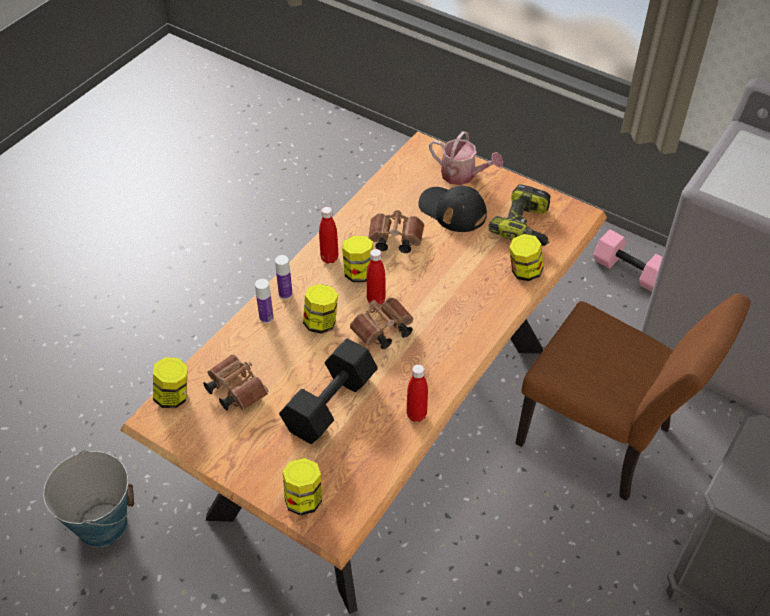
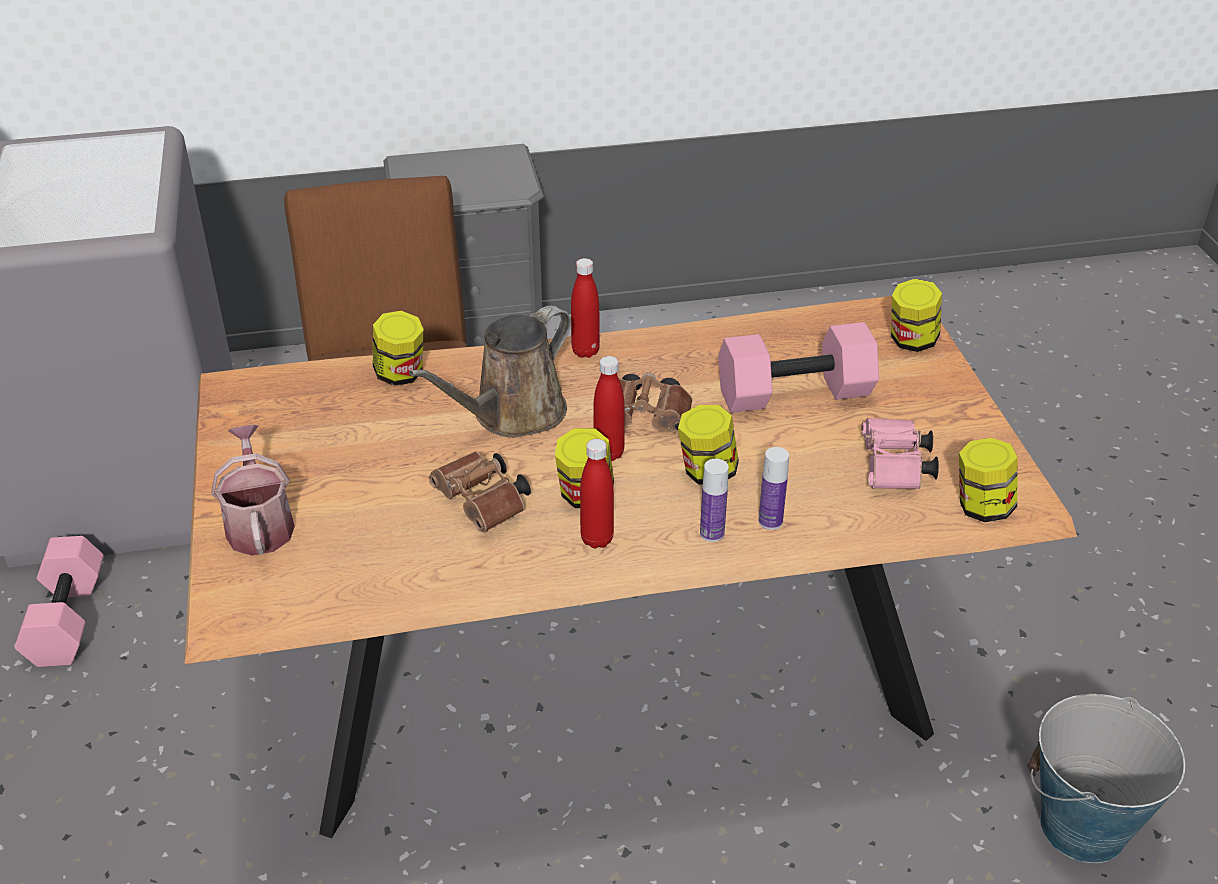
camera: 135 degrees left, 10 degrees down
brown binoculars [203,354,268,411] -> pink binoculars [861,418,939,489]
black dumbbell [279,338,378,444] -> pink dumbbell [718,322,879,413]
red bottle [407,364,428,422] -> red bottle moved to [571,258,600,358]
black cap [418,186,487,232] -> none
power drill [488,184,551,246] -> none
none -> brown watering can [409,306,571,438]

